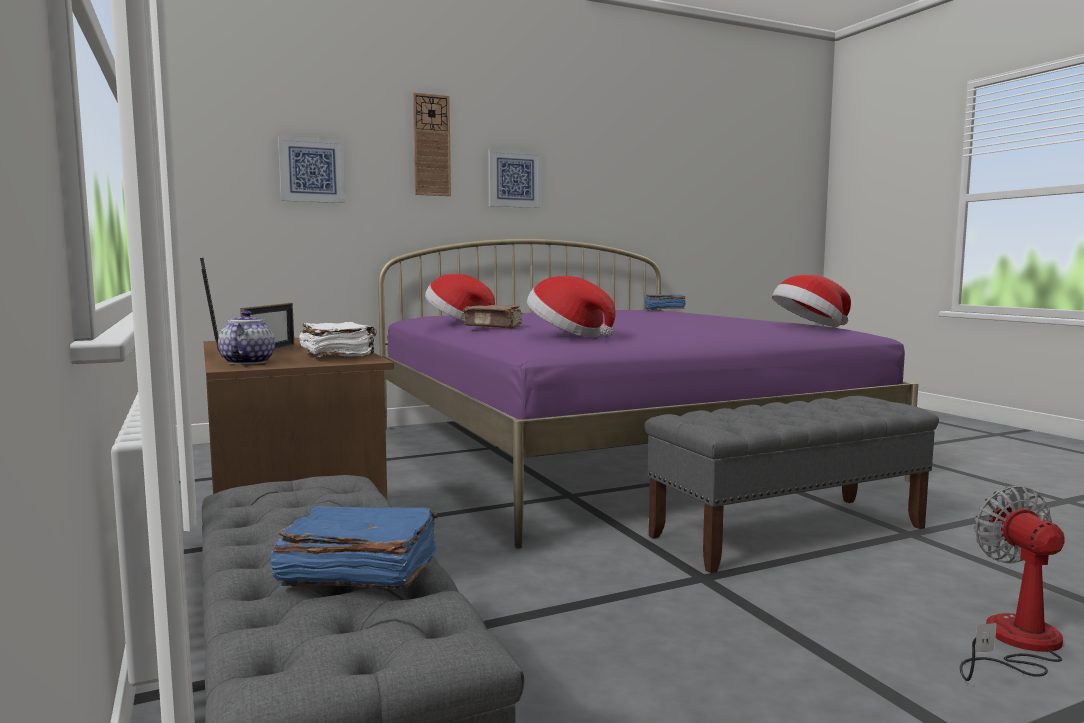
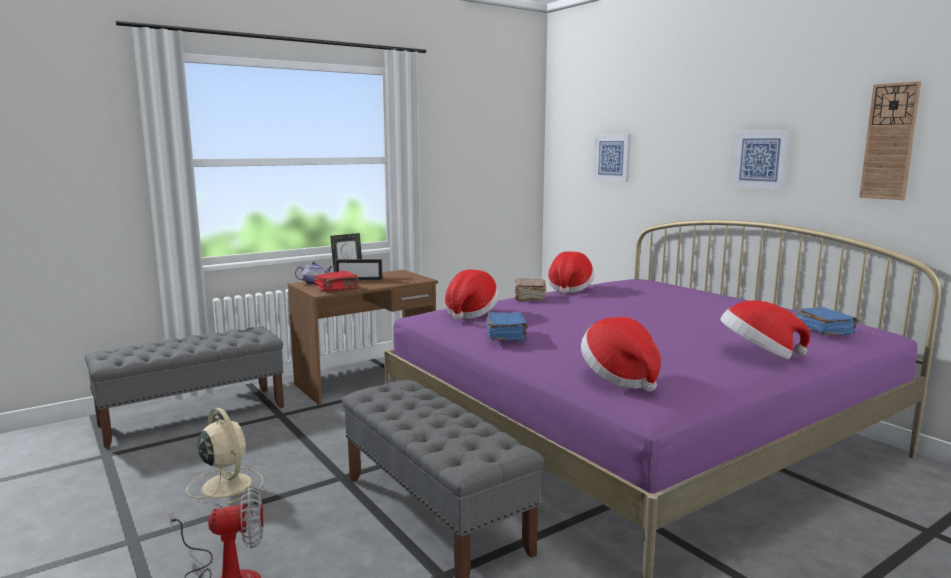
camera: 80 degrees right, 5 degrees up
blue book [270,505,438,589] -> blue book moved to [486,312,528,341]
white book [299,322,377,357] -> red book [314,271,359,292]
wall clock [413,93,451,196] -> wall clock moved to [859,81,921,200]
none -> beige fan [186,408,263,505]
none -> hat [720,300,810,359]

